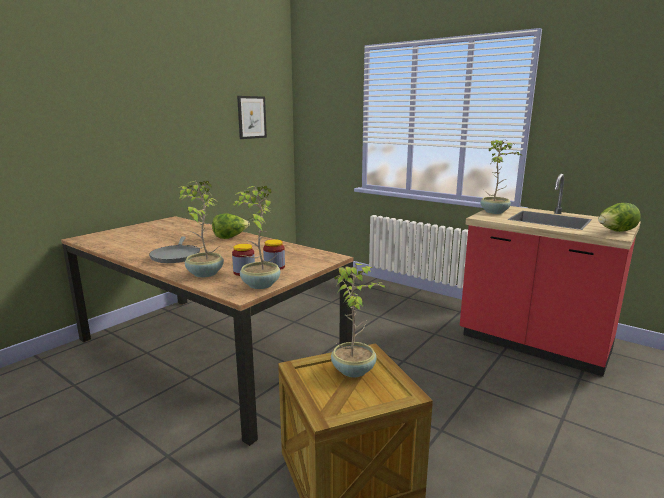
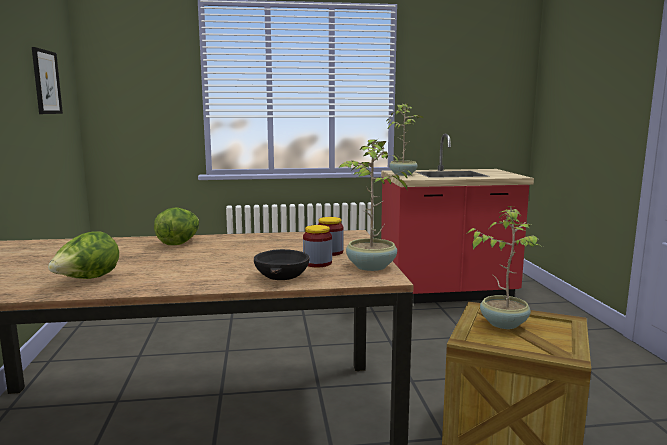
camera: 45 degrees left, 5 degrees down
grey frying pan [149,236,200,263] -> none
potted plant [179,181,224,278] -> black bowl [254,249,310,280]
lettuce [598,203,640,232] -> lettuce moved to [48,231,119,279]

